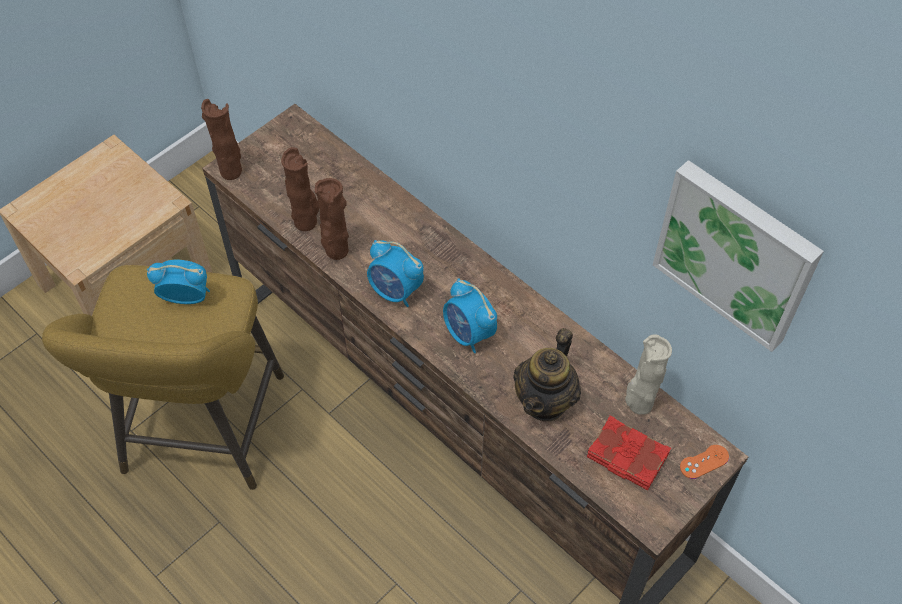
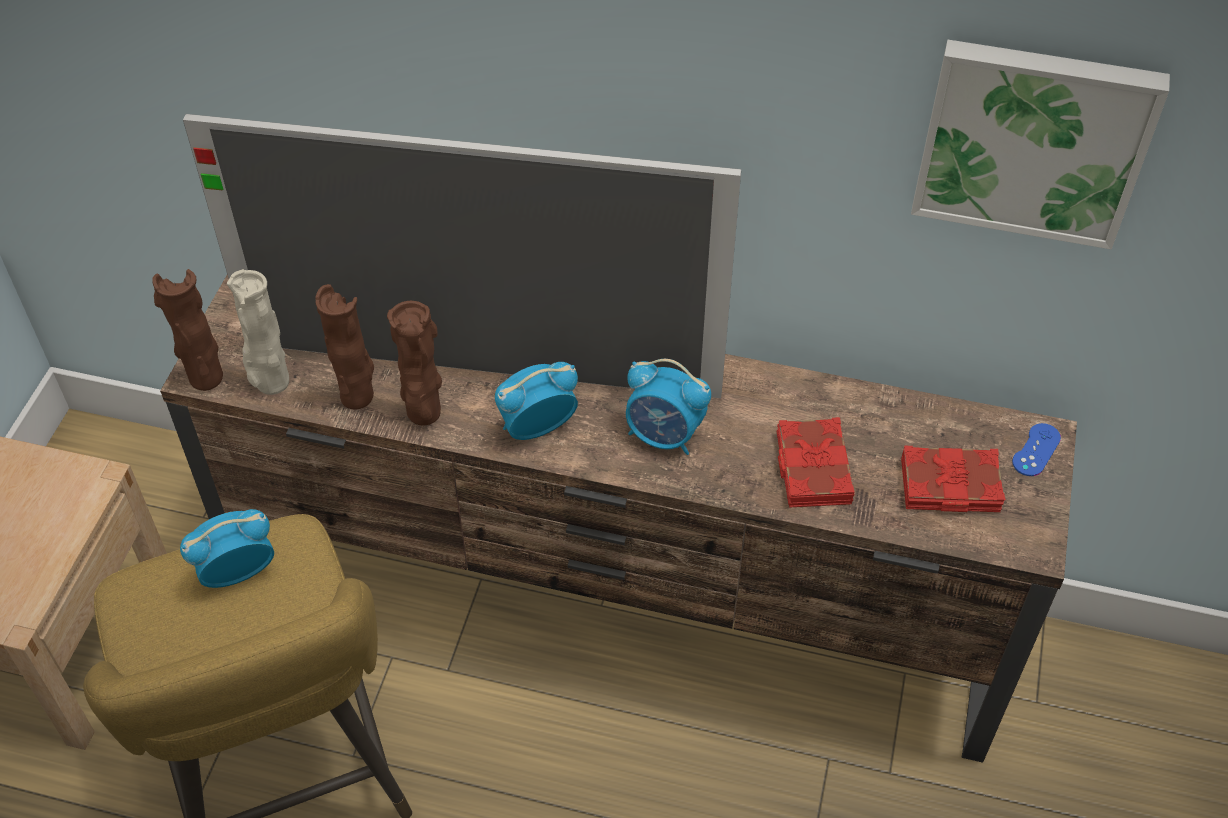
camera: 30 degrees left, 5 degrees down
alarm clock [367,240,424,307] -> alarm clock turned 150 degrees clockwise [495,362,578,440]
teapot [513,328,581,421] -> red book [776,417,855,508]
beige vase [625,335,672,415] -> beige vase moved to [227,269,289,395]
orange game controller [680,445,729,479] -> blue game controller [1012,423,1061,476]
none -> television [183,114,741,398]

